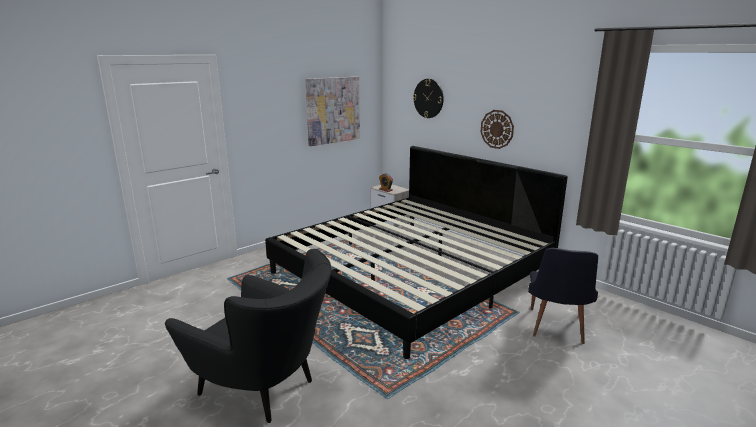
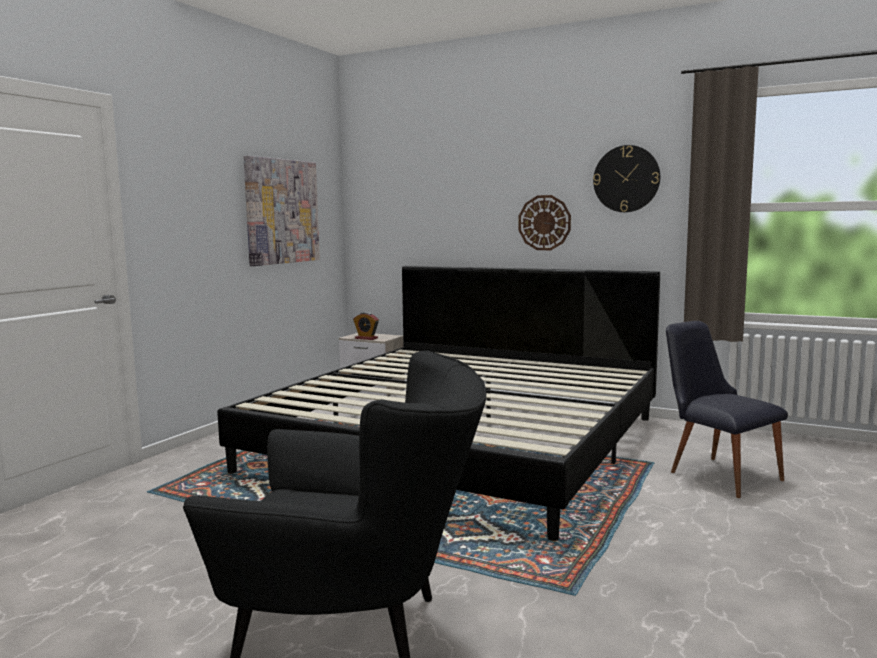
camera: 20 degrees left, 10 degrees down
wall clock [413,79,444,118] -> wall clock moved to [593,145,660,212]
black chair [528,248,598,344] -> black chair turned 150 degrees clockwise [666,321,788,498]

